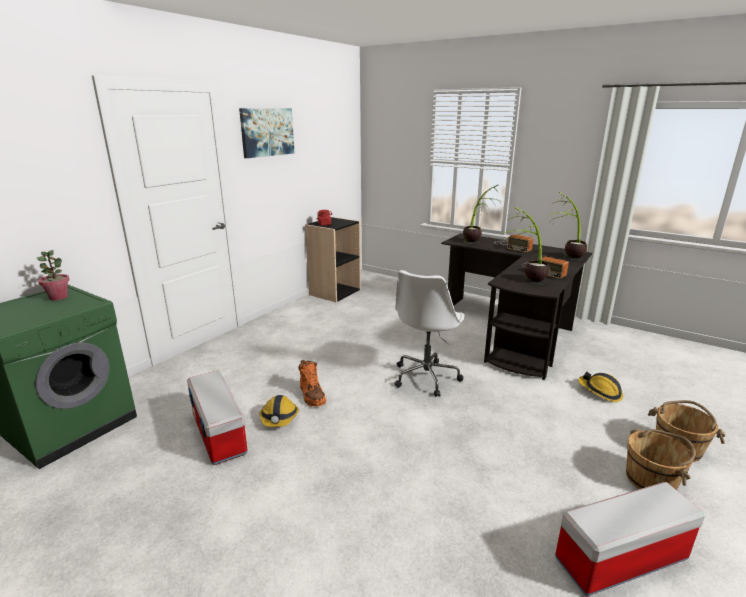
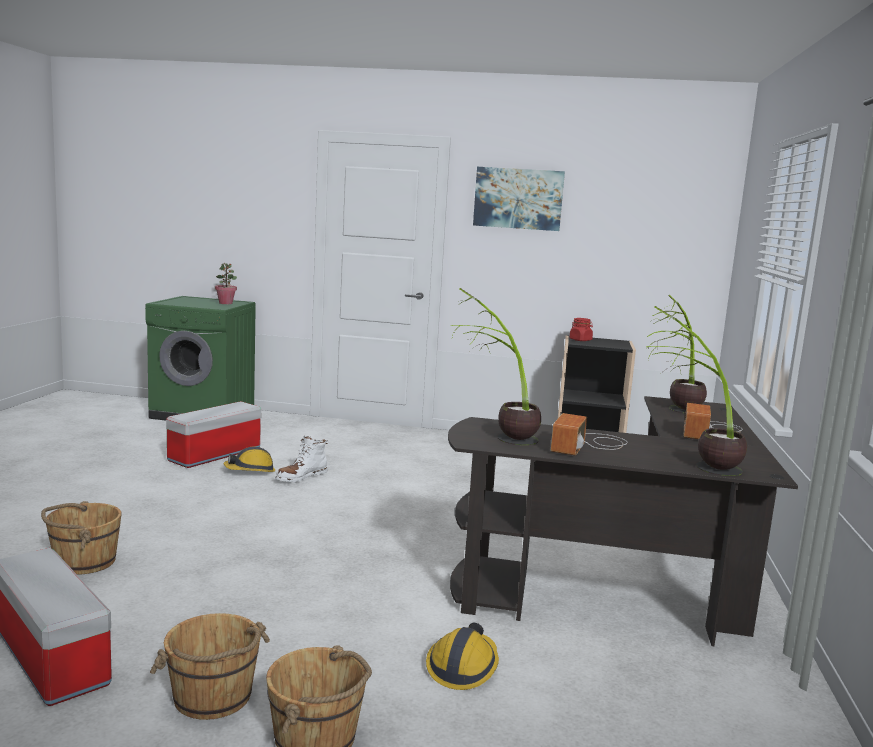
camera: 65 degrees right, 10 degrees down
orange boot [298,360,326,407] -> white boot [275,436,328,482]
white office chair [394,270,464,397] -> none
none -> brown bucket [41,501,122,575]

